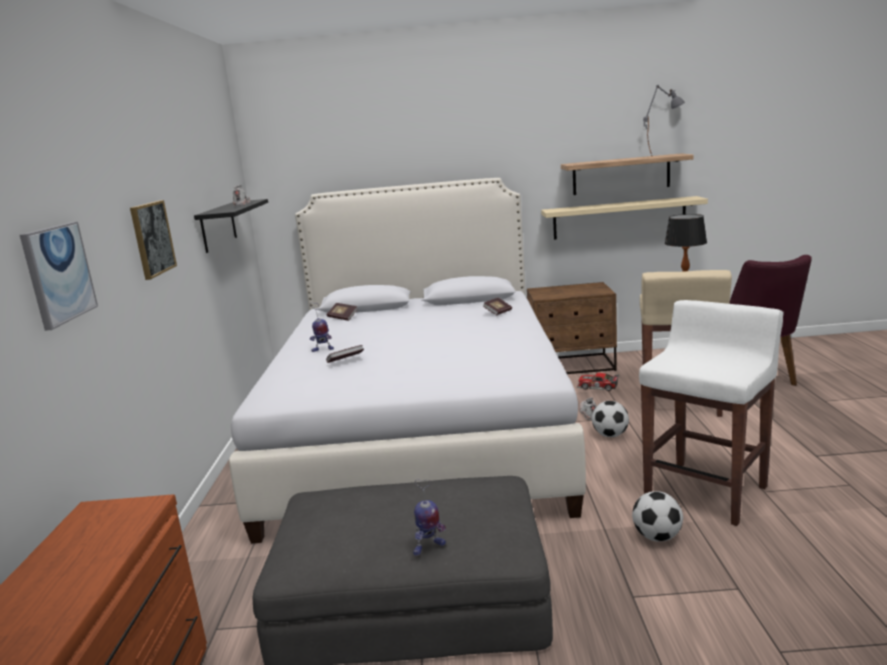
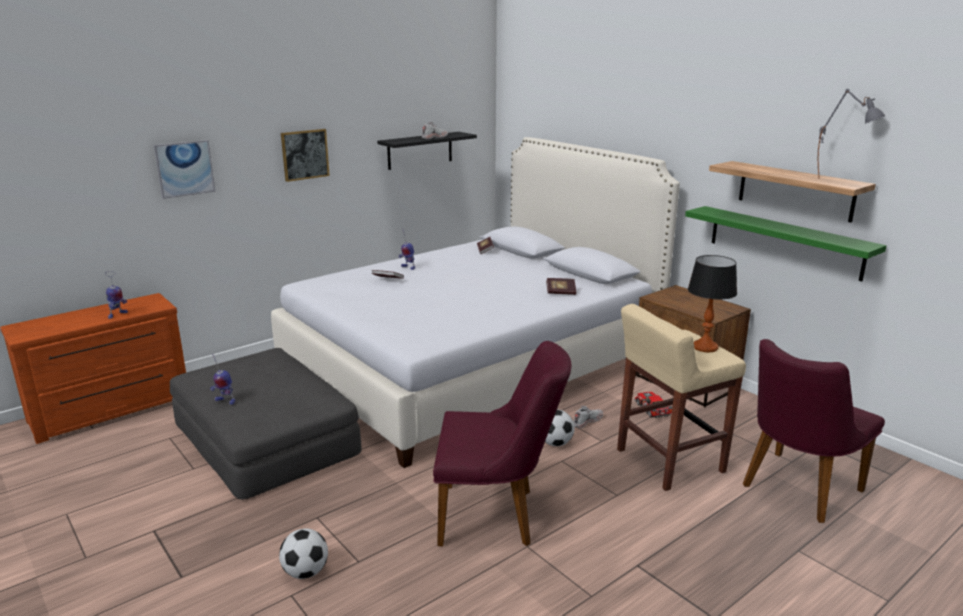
camera: 50 degrees right, 5 degrees up
beige shelf [541,196,708,240] -> green shelf [685,206,887,282]
football [632,491,683,541] -> football moved to [279,528,328,579]
white stool [639,300,784,526] -> purple chair [433,341,572,546]
none -> toy robot [105,271,128,319]

